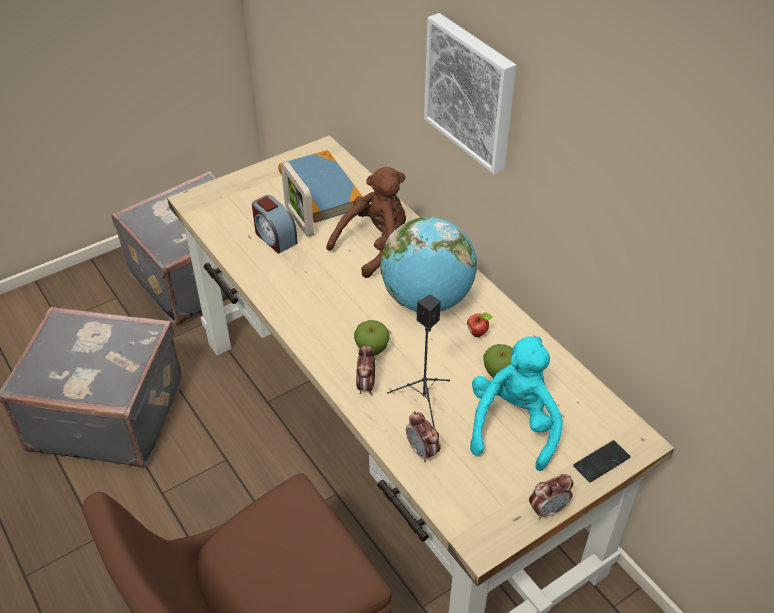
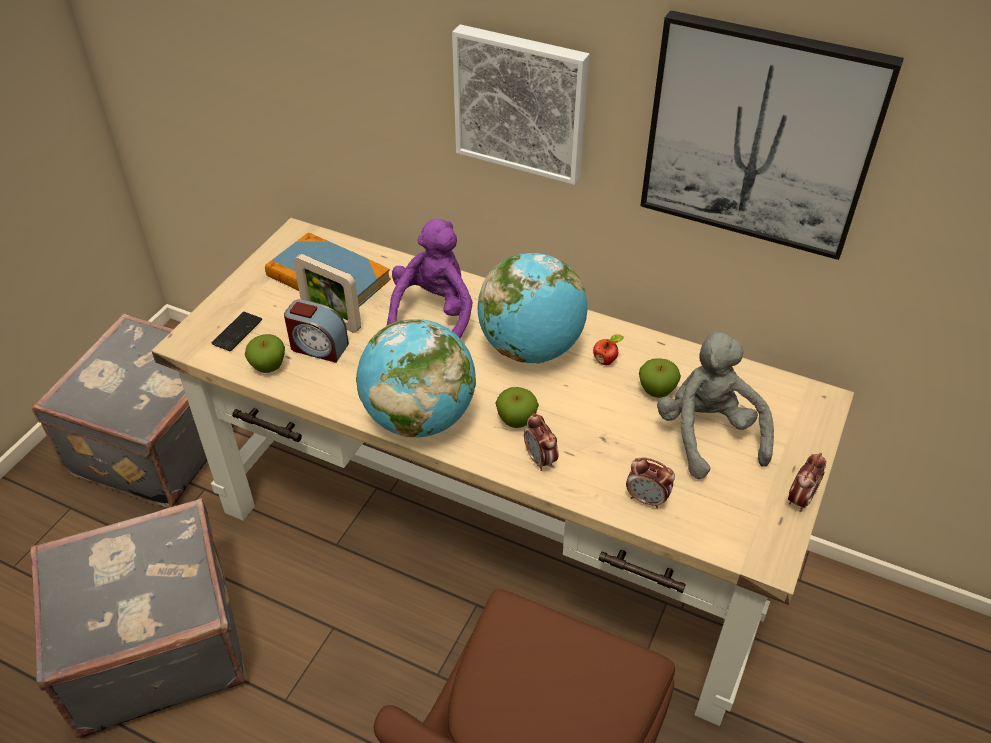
camera: 30 degrees left, 0 degrees up
brown plush toy [326,167,406,278] -> purple plush toy [387,219,473,338]
black speaker [387,294,450,429] -> none
turquoise plush toy [470,336,563,471] -> grey plush toy [657,331,774,479]
phone [573,440,631,483] -> phone moved to [212,312,262,351]
none -> apple [245,334,285,373]
none -> globe [356,319,476,437]
none -> picture [640,10,904,260]

